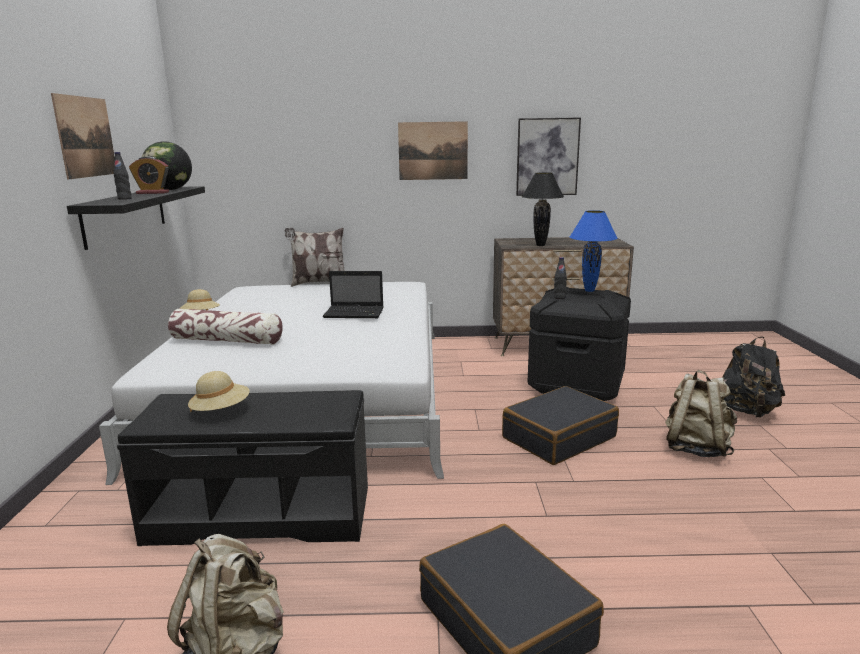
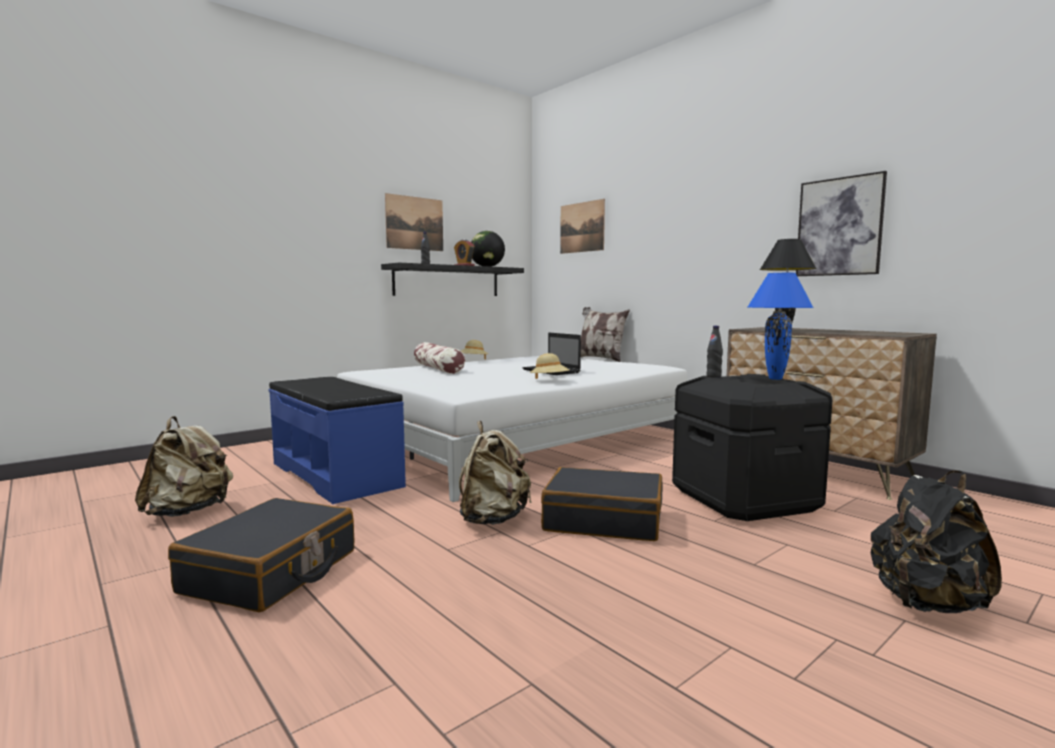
camera: 50 degrees right, 10 degrees down
black bench [117,390,368,546] -> blue bench [268,377,406,504]
beige hat [188,371,250,411] -> beige hat moved to [530,353,570,379]
picture [398,121,468,180] -> picture moved to [560,199,605,254]
beige backpack [665,370,737,457] -> beige backpack moved to [459,421,532,525]

